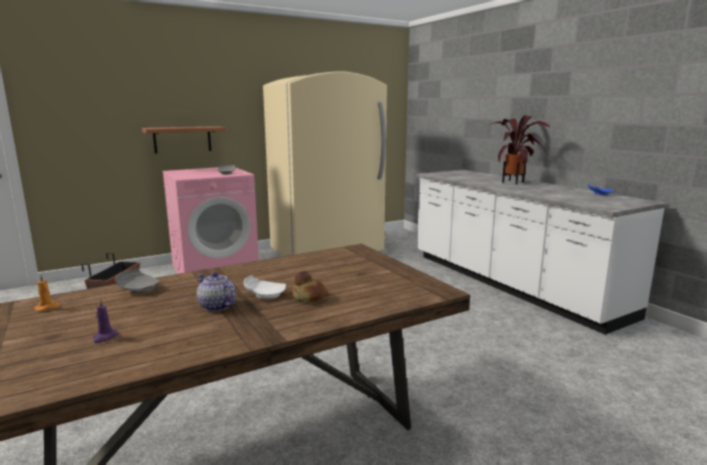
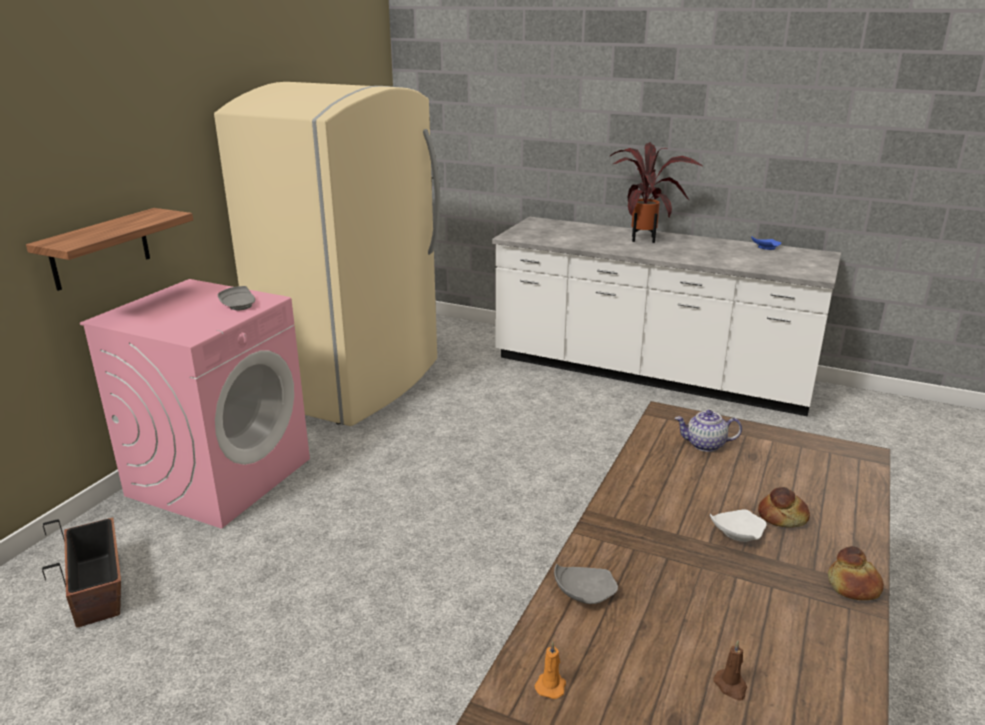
camera: 35 degrees left, 10 degrees up
purple candle [93,299,119,343] -> brown candle [714,641,747,700]
teapot [197,272,236,312] -> teapot moved to [675,410,742,452]
none -> bread [828,546,884,600]

